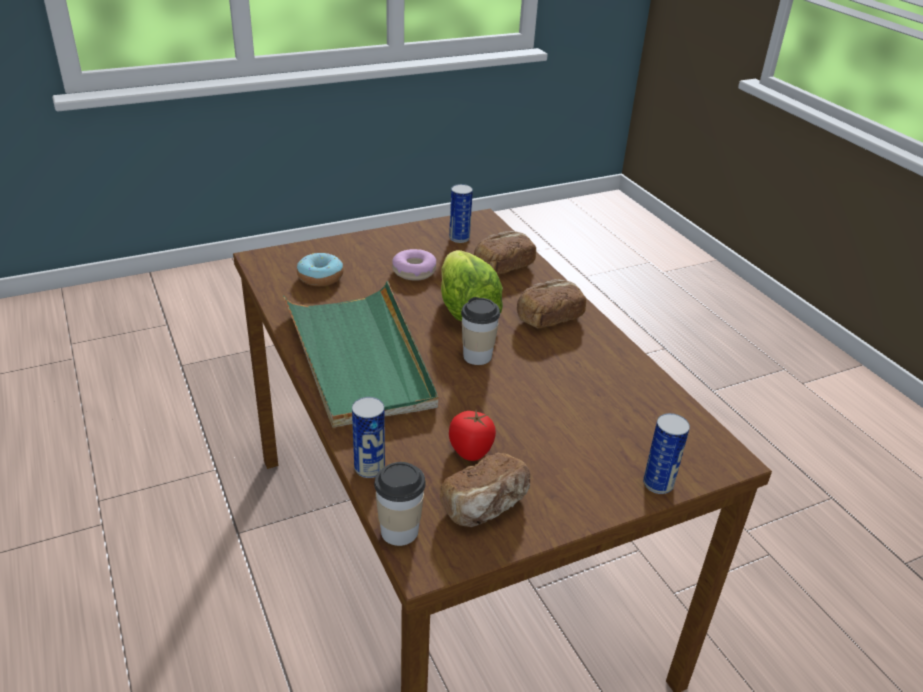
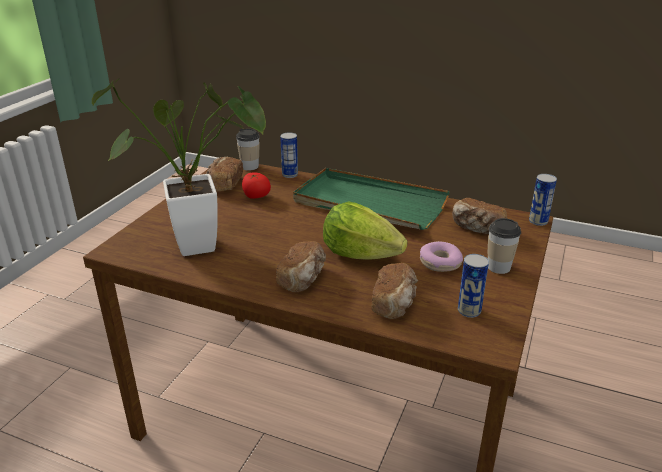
camera: 140 degrees right, 5 degrees down
donut [297,253,344,286] -> bread [452,198,507,235]
cup [461,297,500,365] -> cup moved to [487,218,521,274]
can [643,413,690,494] -> can moved to [529,174,557,226]
none -> potted plant [92,78,266,256]

